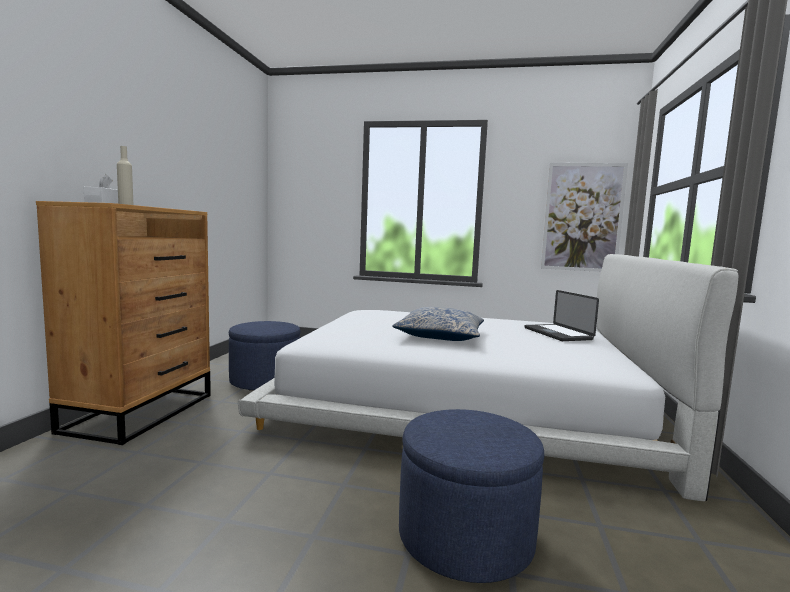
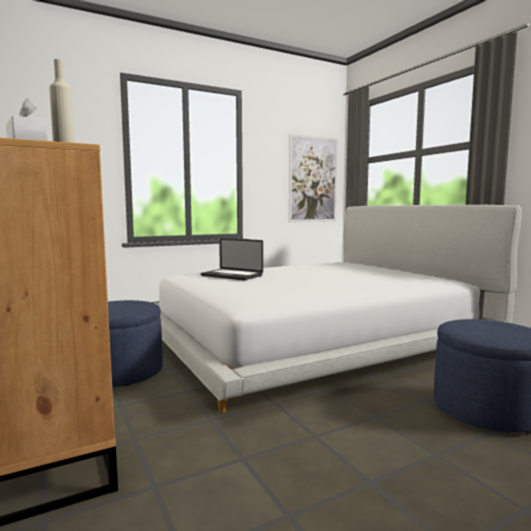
camera: 40 degrees left, 0 degrees up
pillow [392,307,484,341] -> none
laptop [524,290,599,341] -> laptop moved to [201,238,263,280]

